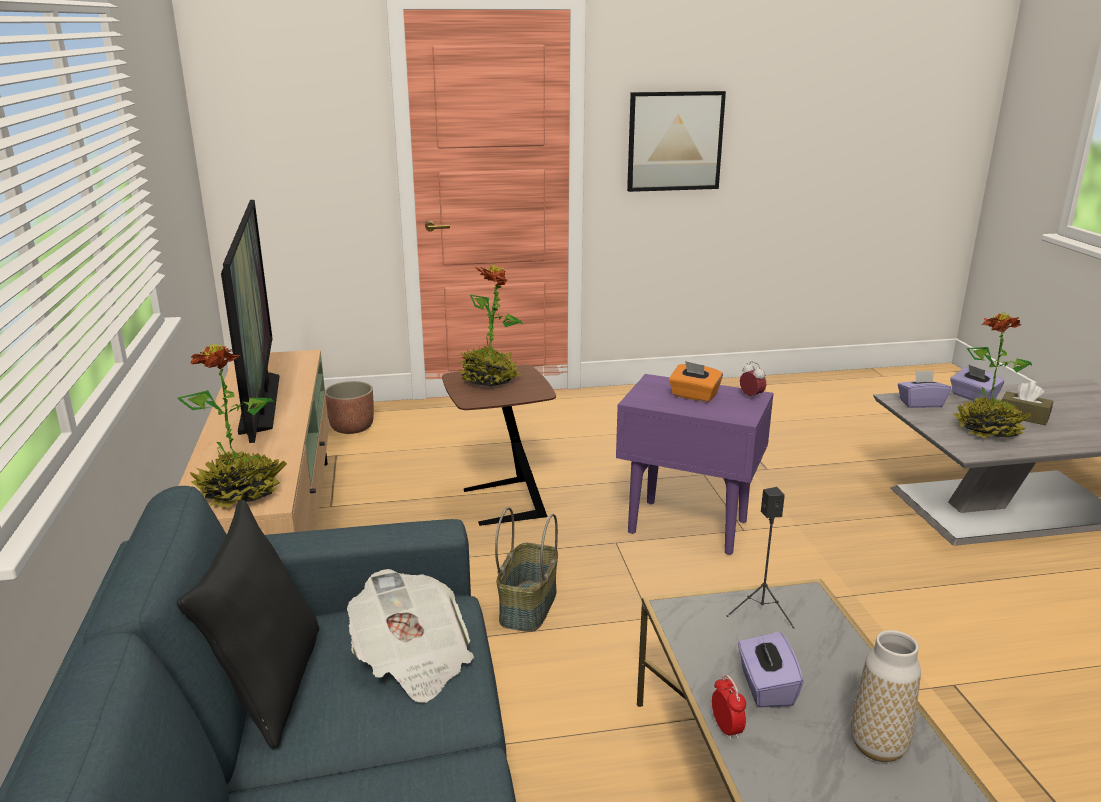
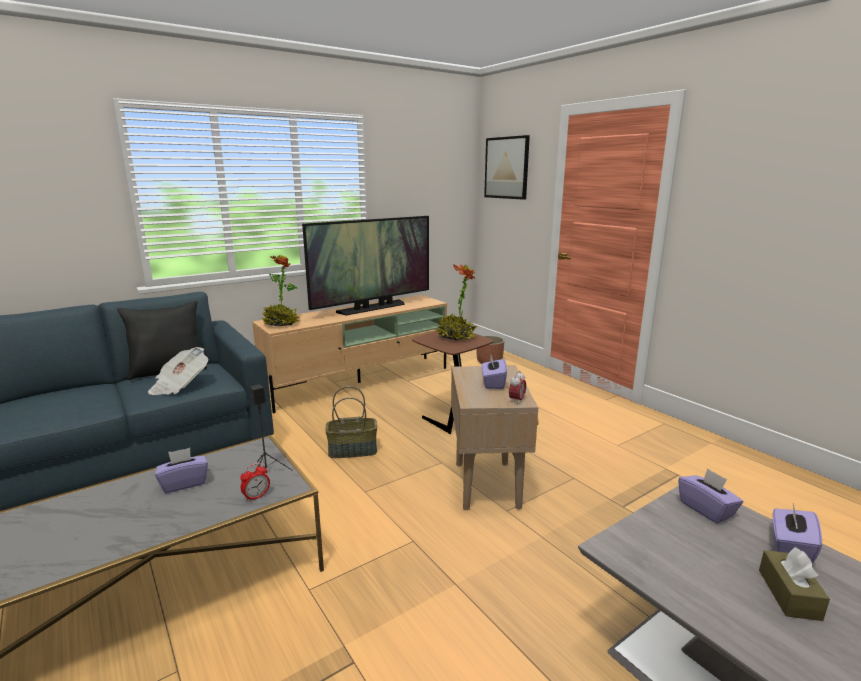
camera: 65 degrees right, 5 degrees down
purple side table [616,374,773,555] -> beige side table [451,366,539,510]
picture [627,91,726,192] -> picture moved to [484,135,530,200]
orange tissue box [669,361,723,402] -> purple tissue box [482,355,507,389]
alarm clock [712,675,746,741] -> alarm clock moved to [240,463,270,502]
vase [851,630,921,762] -> none
potted plant [953,312,1032,439] -> none

